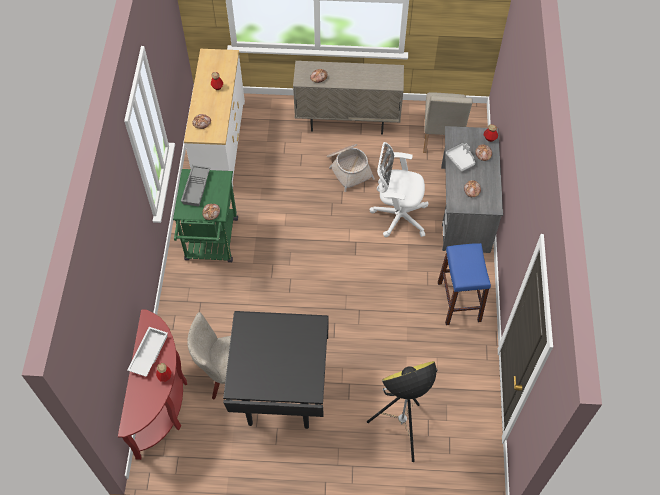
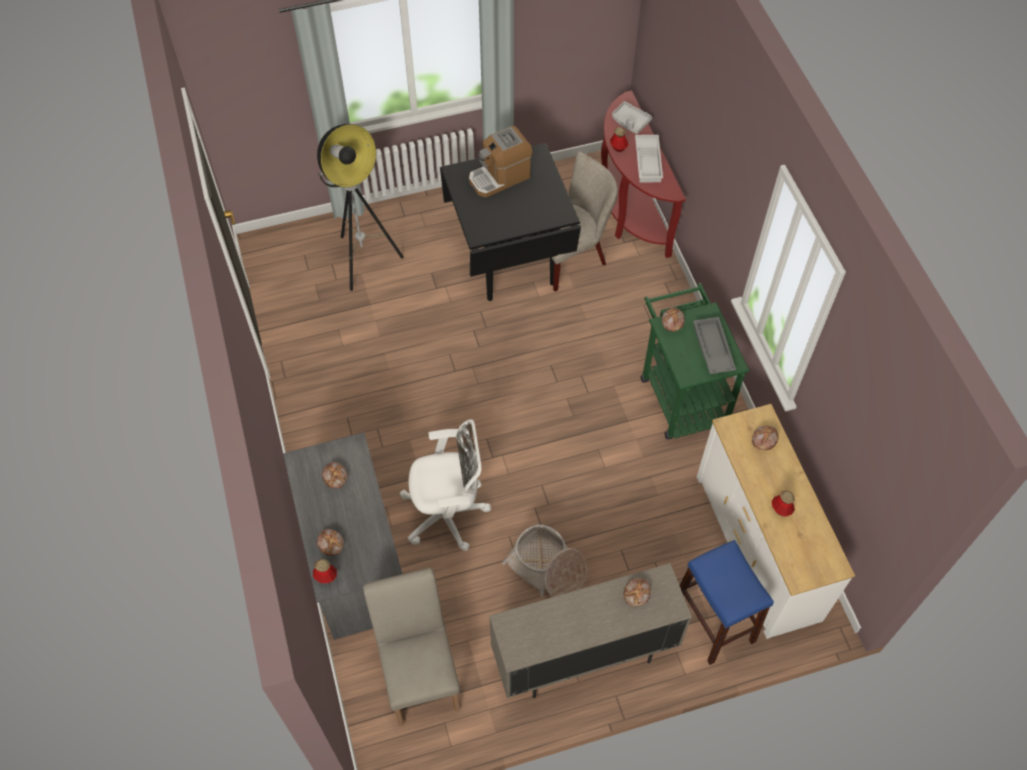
camera: 160 degrees right, 0 degrees up
blue stool [438,243,491,325] -> blue stool moved to [680,540,774,665]
grey tray [446,143,475,172] -> grey tray moved to [612,101,652,134]
none -> coffee machine [469,126,532,198]

